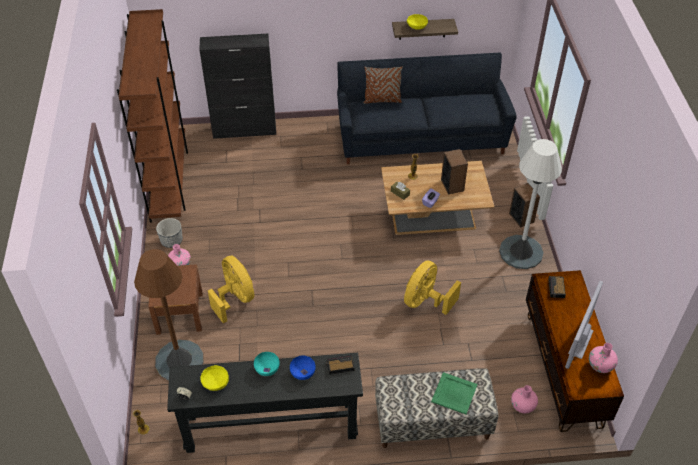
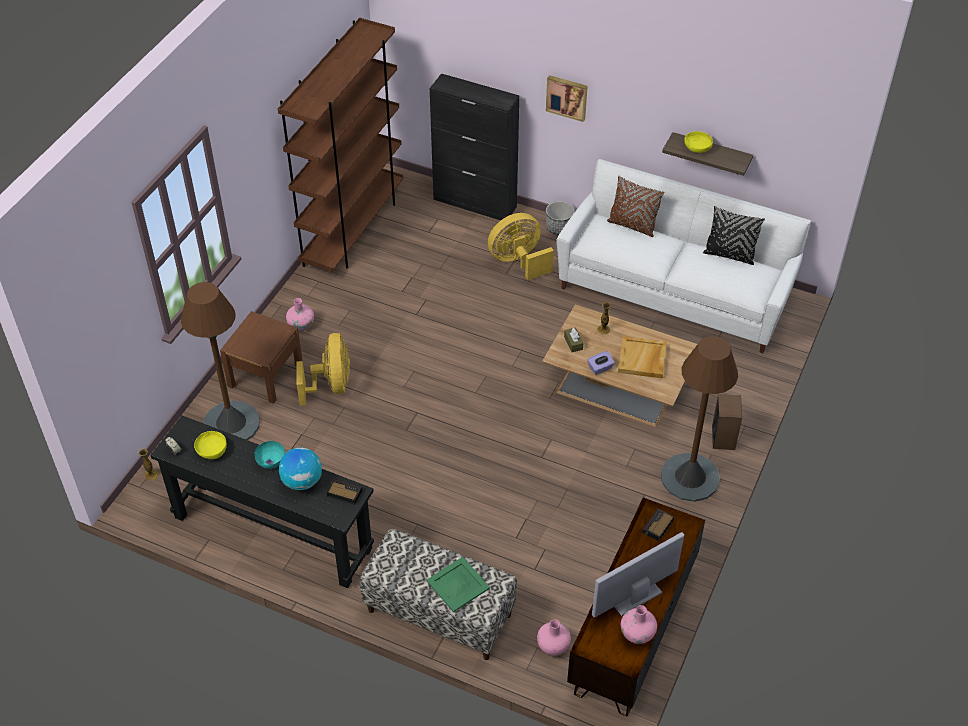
camera: 30 degrees right, 0 degrees up
planter [156,218,183,248] -> planter moved to [546,201,574,235]
blue bowl [290,355,316,380] -> globe [279,448,322,490]
black sofa [337,53,517,164] -> white sofa [556,159,811,353]
yellow fan [404,261,461,315] -> yellow fan moved to [488,213,554,280]
speaker [441,149,468,194] -> beige tray [618,336,667,379]
white floor lamp [499,139,562,269] -> brown floor lamp [661,336,738,502]
none -> picture [546,75,587,122]
none -> black pillow [703,206,765,265]

